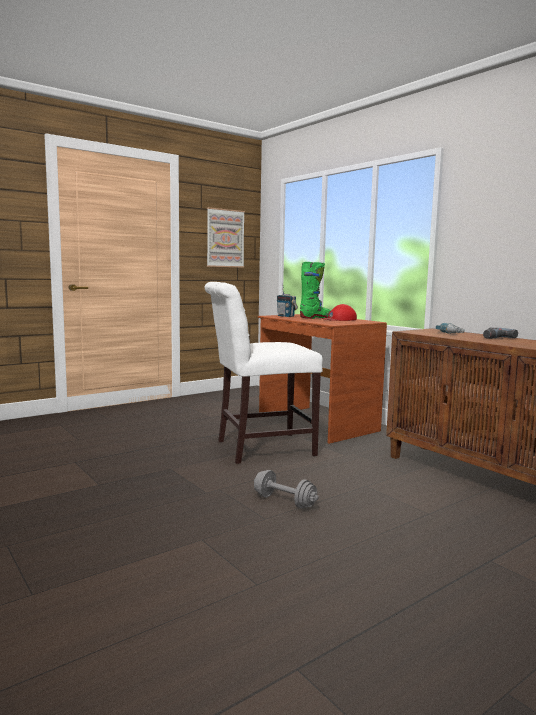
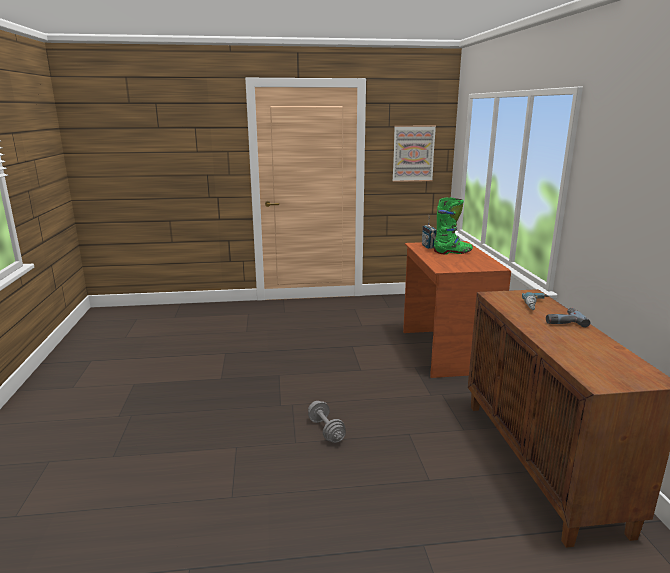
camera: 30 degrees right, 10 degrees up
white chair [205,282,322,464] -> none
red cap [322,304,357,321] -> none

